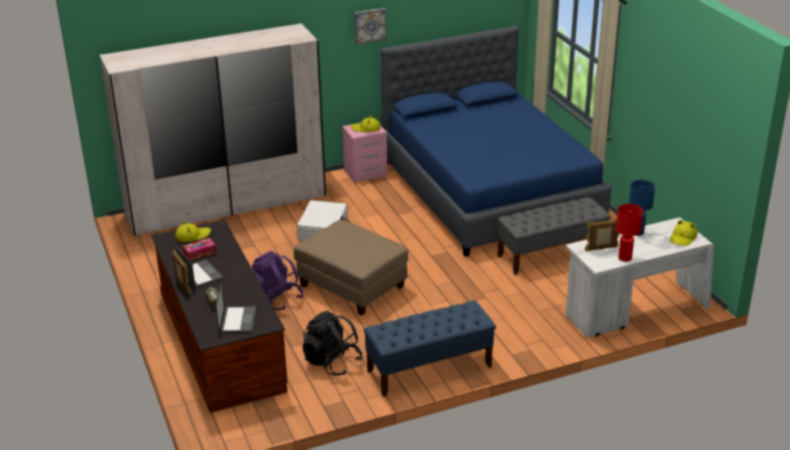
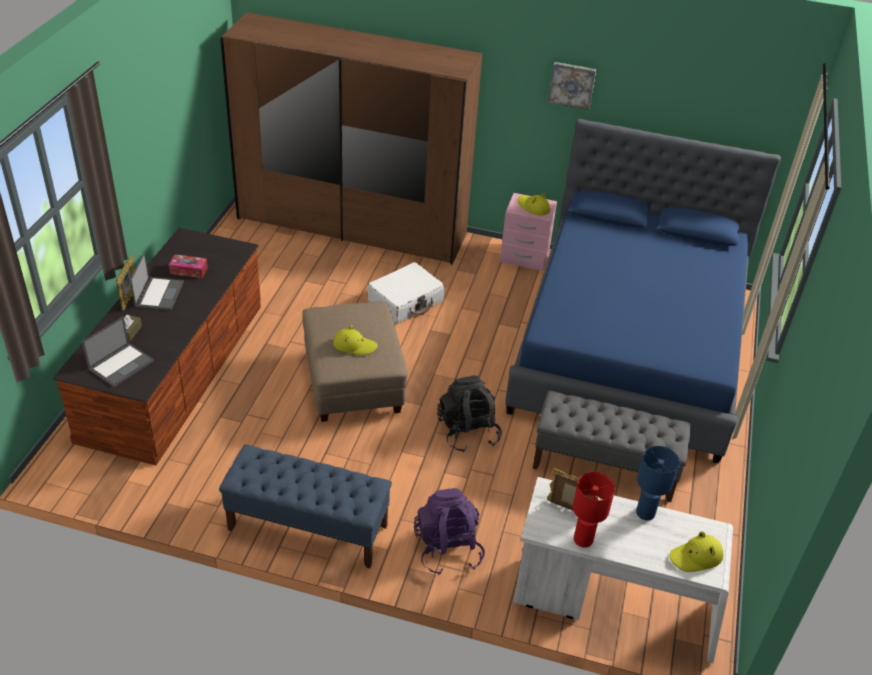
camera: 35 degrees right, 10 degrees up
white wardrobe [100,23,326,237] -> brown wardrobe [220,12,483,265]
yellow hat [175,221,211,242] -> yellow hat moved to [333,325,378,355]
purple backpack [251,251,303,310] -> purple backpack moved to [414,488,485,575]
black backpack [302,311,363,375] -> black backpack moved to [437,375,502,452]

